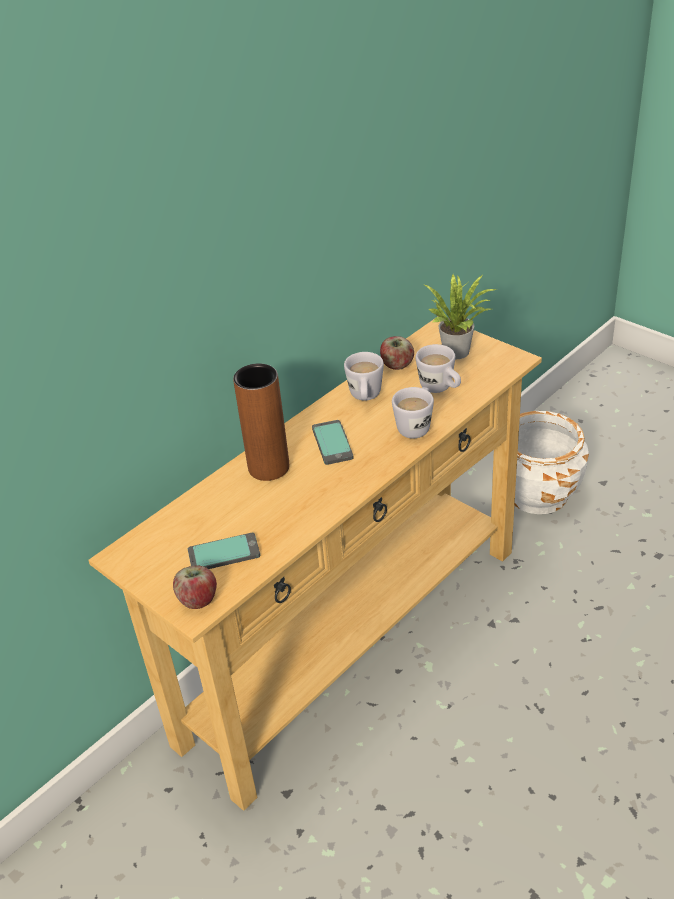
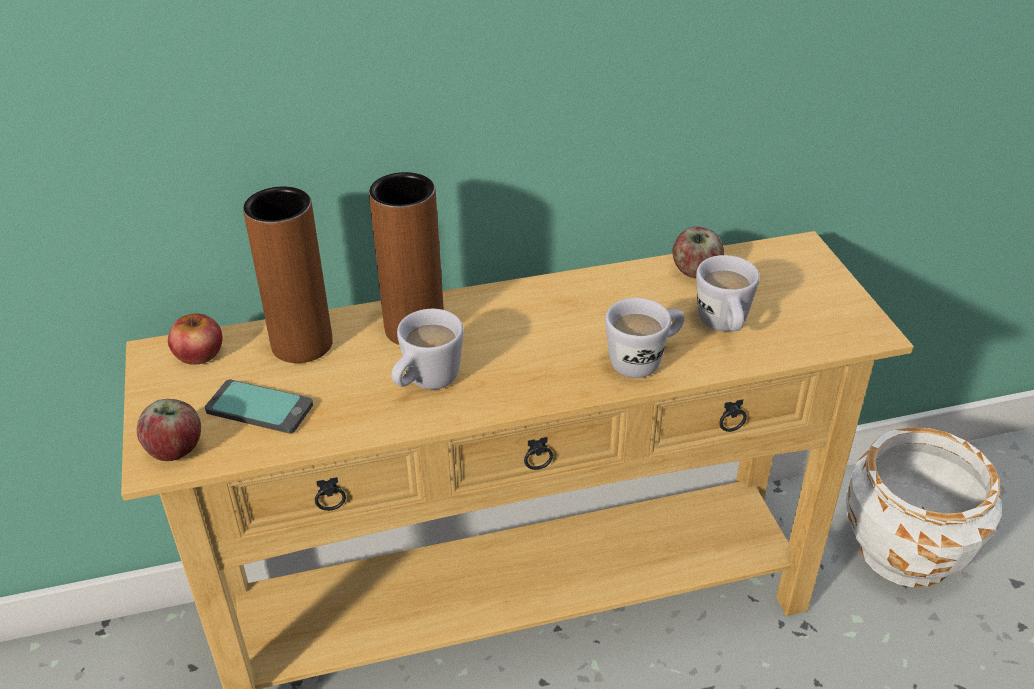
camera: 30 degrees right, 0 degrees up
phone [312,420,354,465] -> none
white mug [344,352,384,401] -> white mug moved to [391,309,463,390]
potted plant [425,274,497,359] -> none
none -> apple [168,314,223,365]
none -> brown vase [243,187,333,363]

